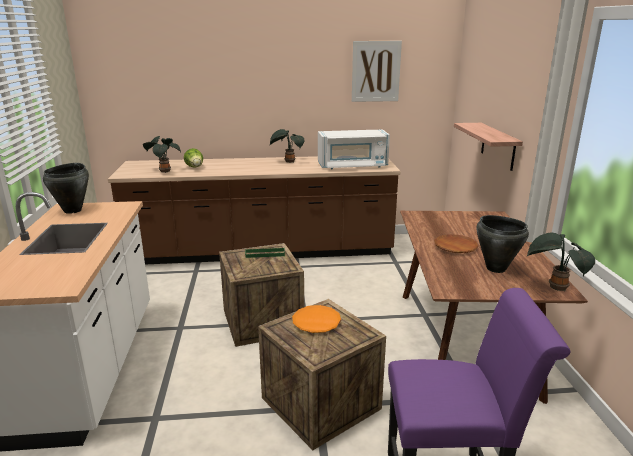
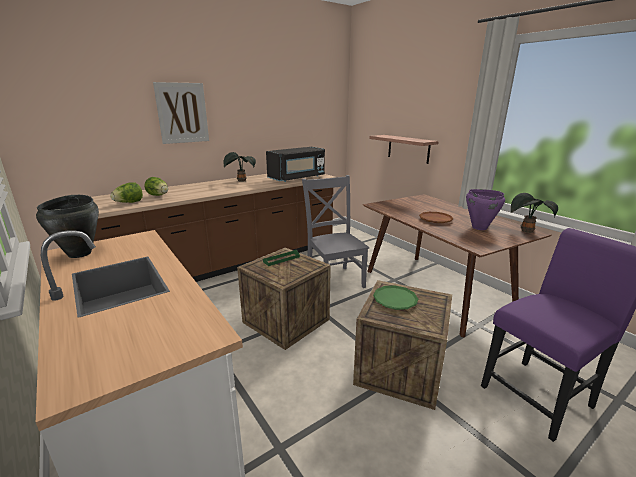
camera: 30 degrees left, 0 degrees up
potted plant [143,136,181,173] -> lettuce [110,182,143,203]
orange plate [292,305,341,333] -> green plate [373,285,418,310]
white microwave [318,129,390,169] -> black microwave [266,147,325,182]
picture [352,41,402,102] -> picture moved to [153,82,209,144]
black cooking pot [476,215,529,273] -> purple cooking pot [466,189,505,230]
none -> grey chair [302,175,369,288]

